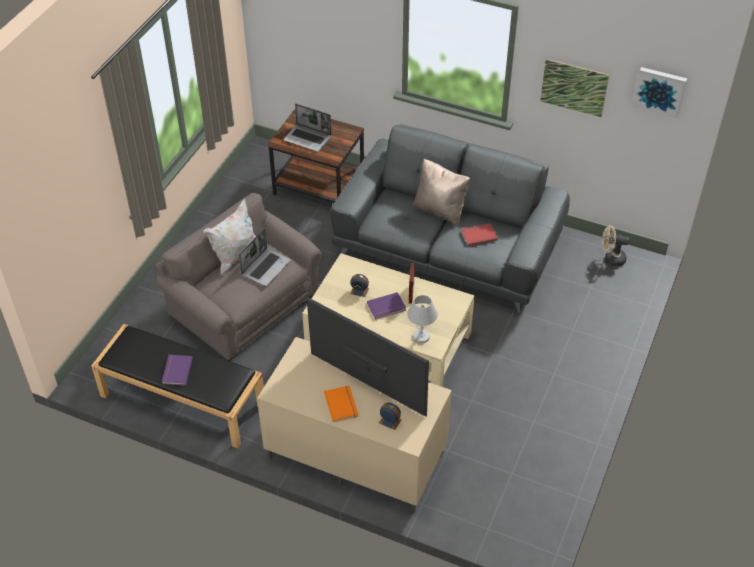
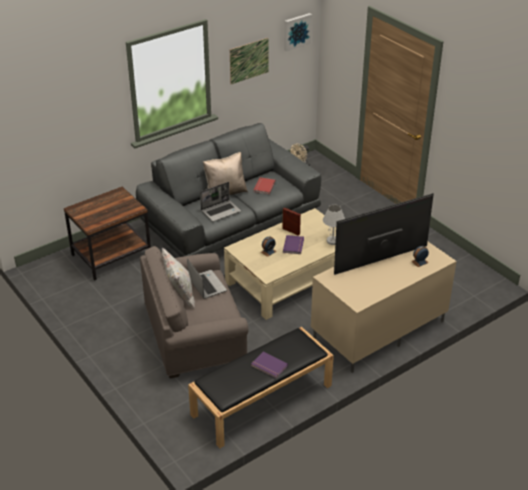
camera: 60 degrees left, 10 degrees down
laptop [283,104,331,152] -> laptop moved to [200,182,241,222]
orange book [324,386,359,422] -> none

